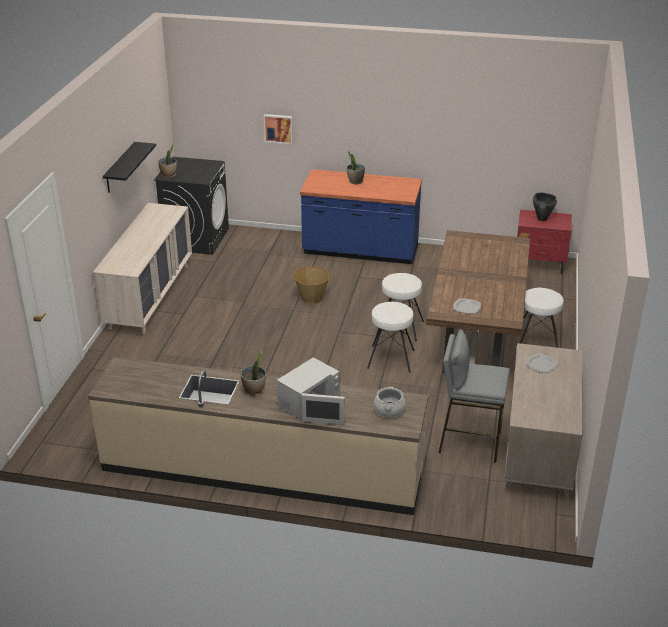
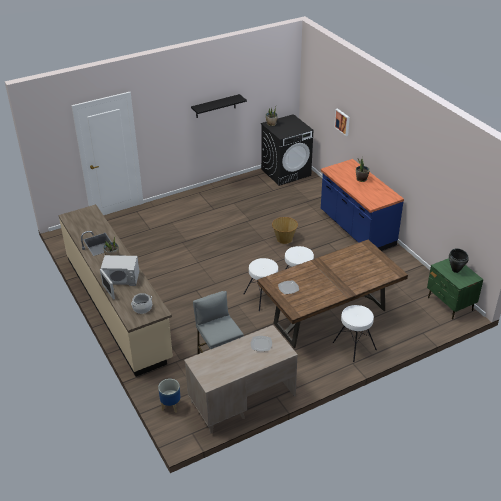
camera: 50 degrees right, 5 degrees up
beige dresser [93,203,192,334] -> none
red nightstand [517,210,572,275] -> green nightstand [427,258,484,320]
none -> planter [158,379,181,413]

